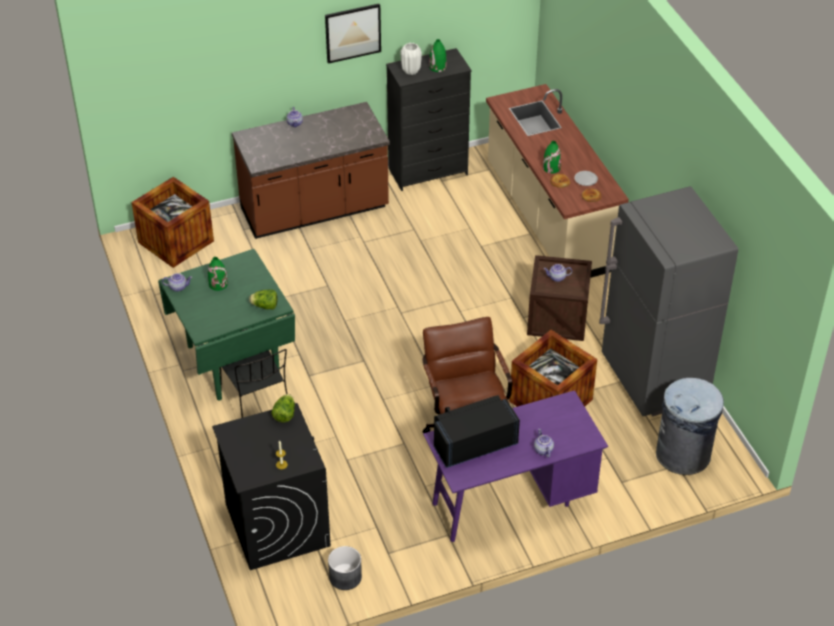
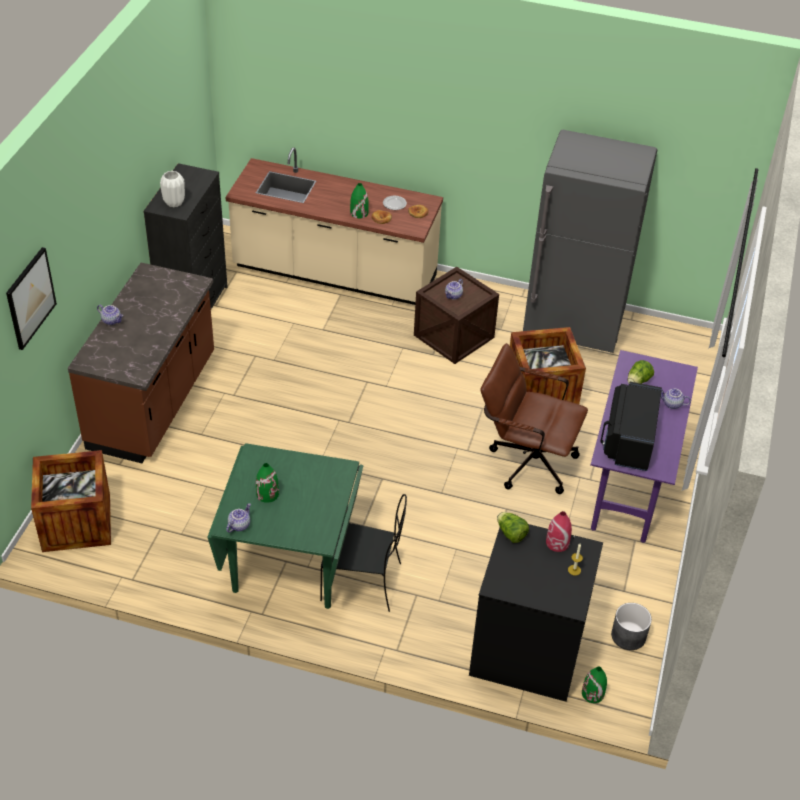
camera: 55 degrees left, 0 degrees up
lettuce [249,289,277,310] -> lettuce moved to [628,360,654,384]
picture [325,4,381,64] -> picture moved to [6,247,57,350]
green vase [429,39,446,72] -> green vase moved to [582,667,607,703]
grey trash can [656,378,724,475] -> none
none -> red vase [546,511,572,552]

